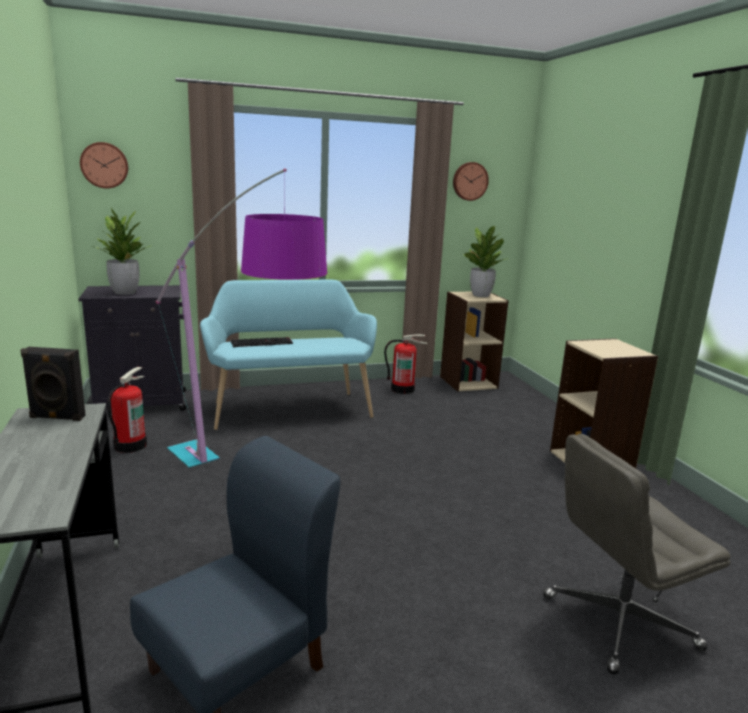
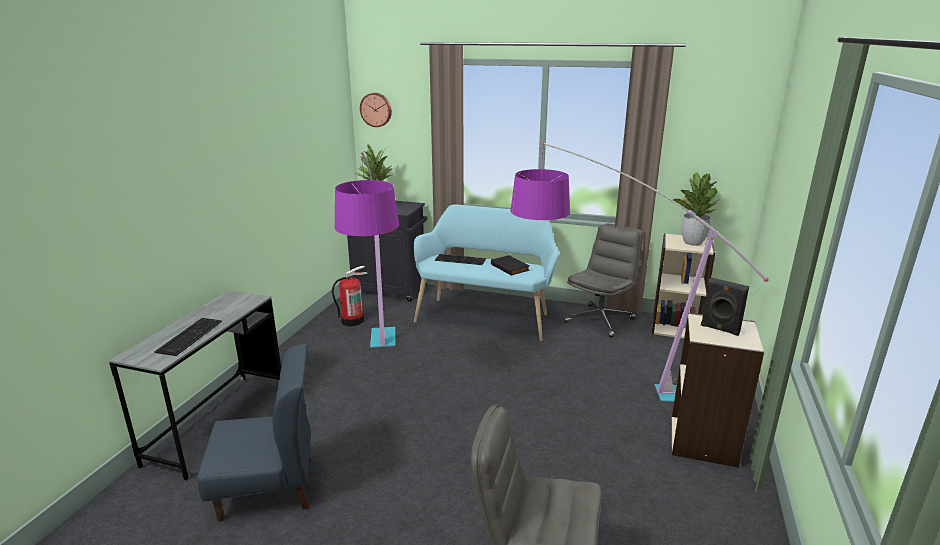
camera: 35 degrees right, 5 degrees up
black speaker [20,347,86,421] -> black speaker moved to [701,278,749,336]
fire extinguisher [384,334,428,394] -> grey office chair [564,223,643,338]
wall clock [453,162,489,201] -> none
none -> keyboard [154,318,222,356]
none -> black book [491,255,530,276]
none -> floor lamp [511,142,769,402]

